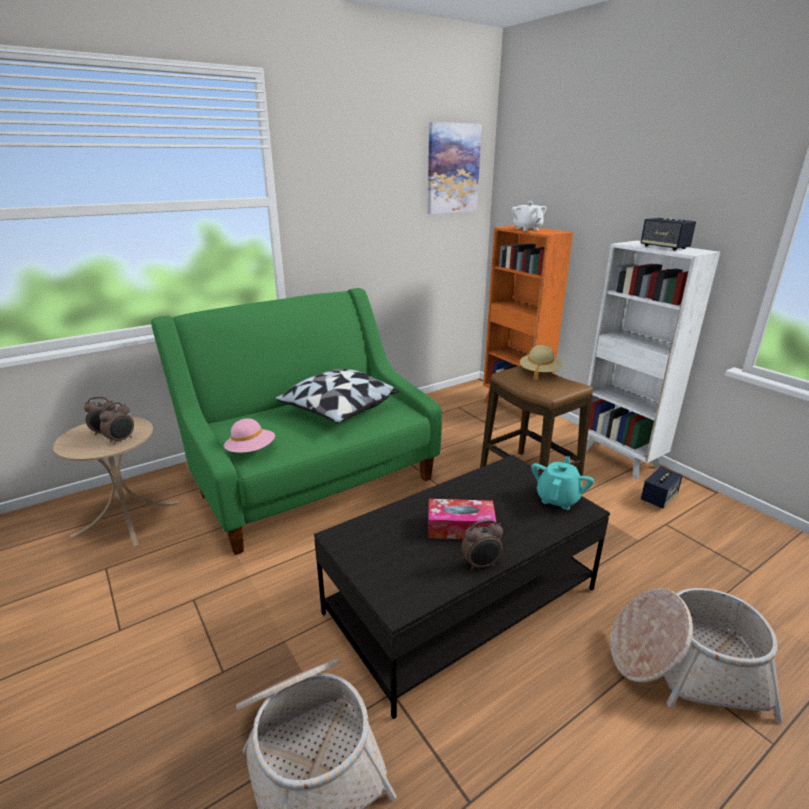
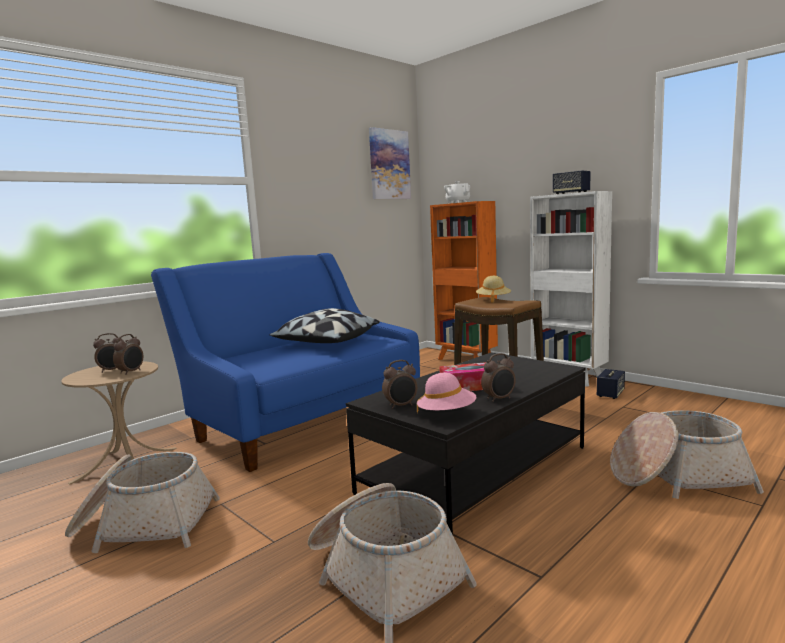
camera: 10 degrees left, 15 degrees down
green sofa [151,288,442,555] -> blue sofa [151,253,420,472]
pink hat [224,418,275,453] -> pink hat moved to [417,373,476,413]
turquoise teapot [531,456,594,510] -> none
none -> basket [65,452,220,553]
none -> alarm clock [382,360,417,409]

